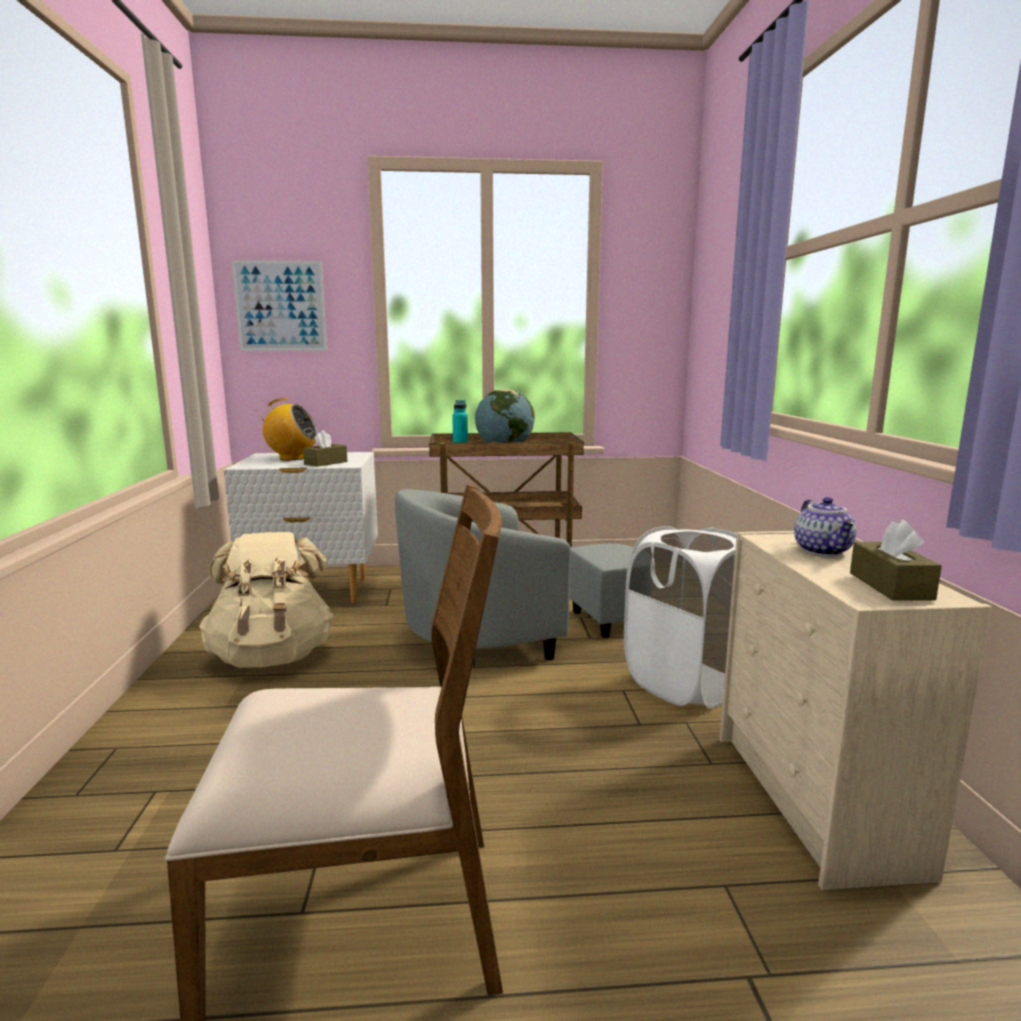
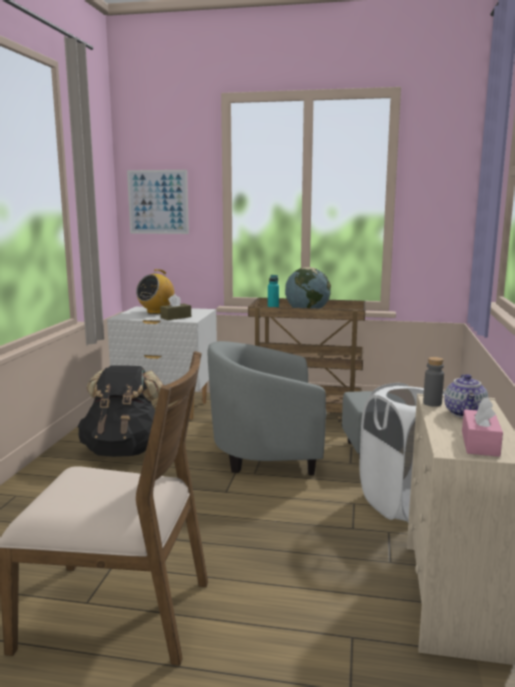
camera: 15 degrees right, 0 degrees up
beige backpack [199,532,334,668] -> black backpack [78,365,163,457]
radio [255,398,318,460] -> radio turned 105 degrees clockwise [136,269,174,314]
brown tissue box [850,520,942,601] -> pink tissue box [462,397,503,457]
none -> grey bottle [423,357,444,407]

